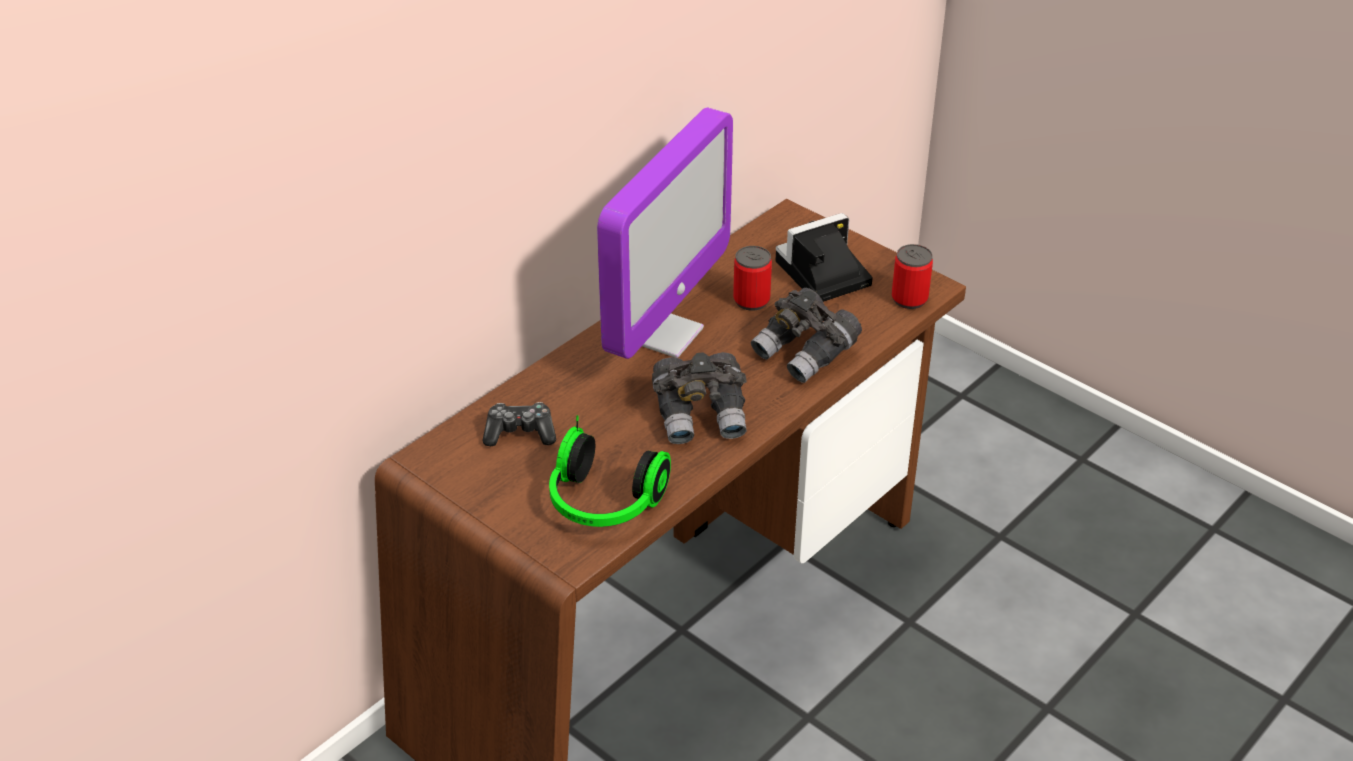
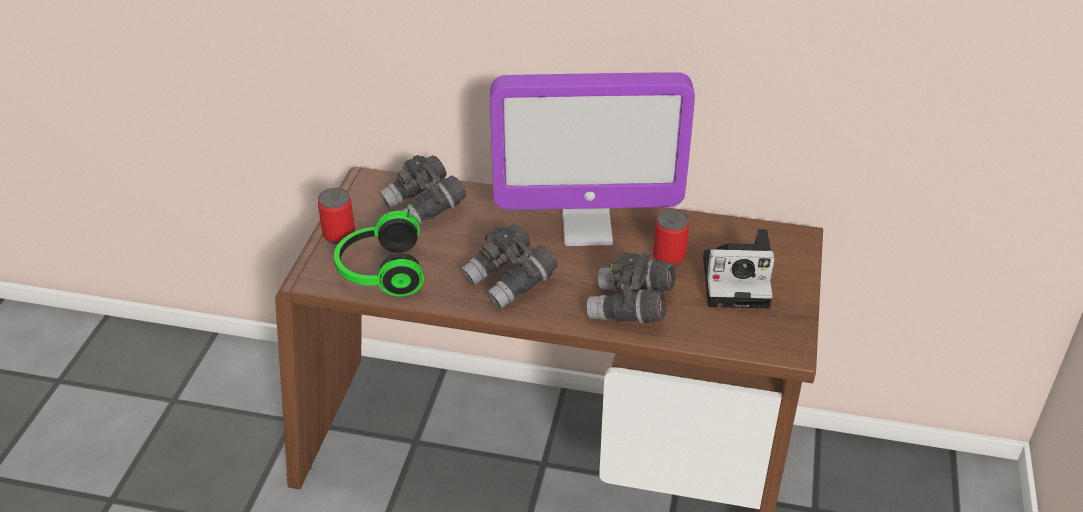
camera: 60 degrees right, 0 degrees up
game controller [483,402,556,446] -> grey binoculars [379,155,466,225]
camera [775,213,873,302] -> camera turned 150 degrees clockwise [703,229,775,308]
can [892,244,933,309] -> can moved to [318,188,355,244]

